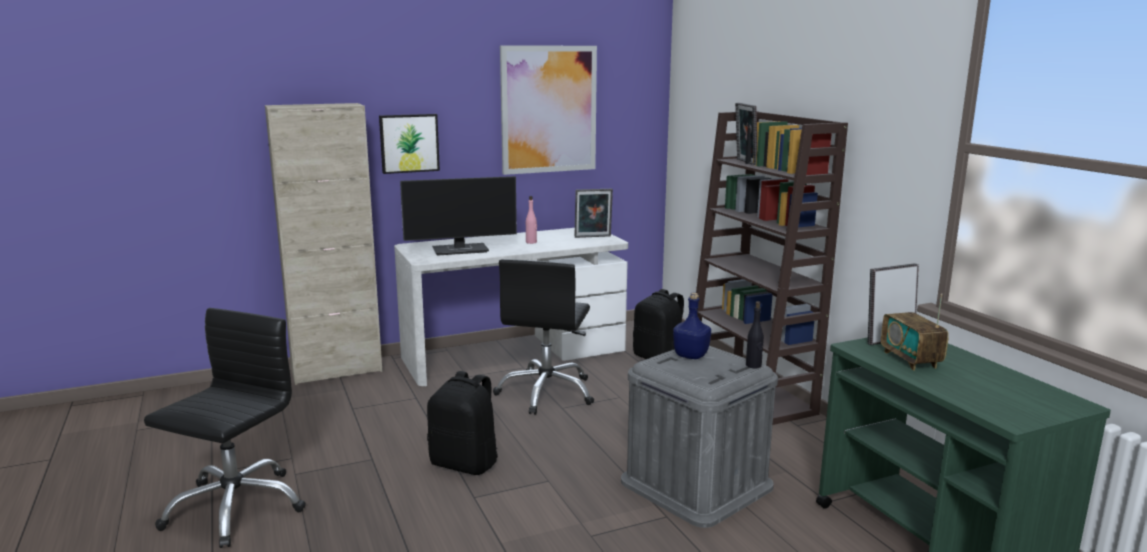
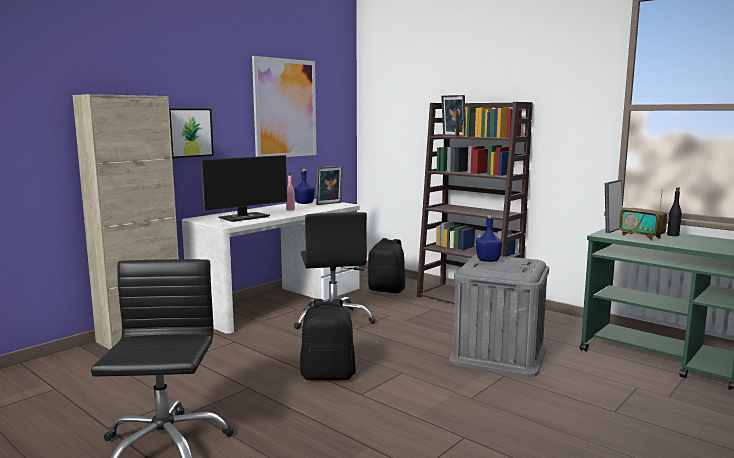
camera: 25 degrees left, 5 degrees down
black bottle [746,301,764,368] -> black bottle moved to [667,187,682,236]
none -> blue bottle [294,169,315,204]

